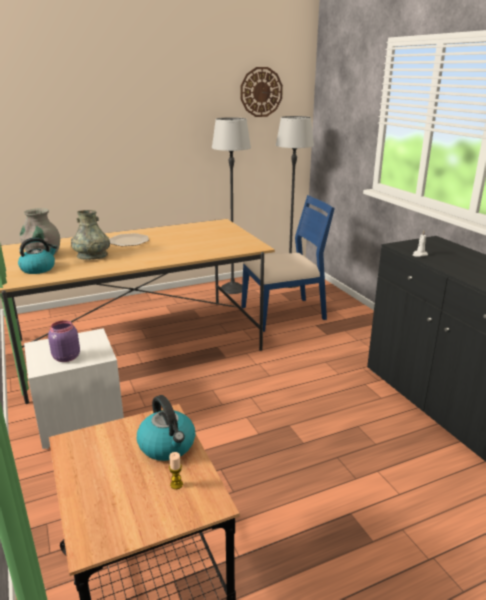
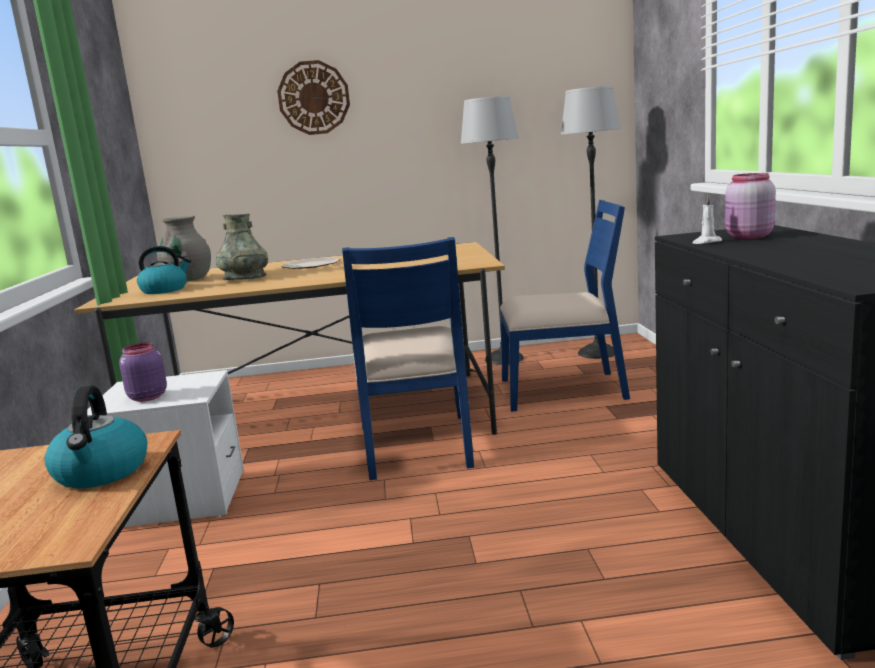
camera: 20 degrees right, 10 degrees down
candle [169,452,183,489] -> none
wall clock [240,67,283,117] -> wall clock moved to [277,60,350,135]
none -> blue chair [342,237,474,480]
none -> pink jar [725,173,776,239]

